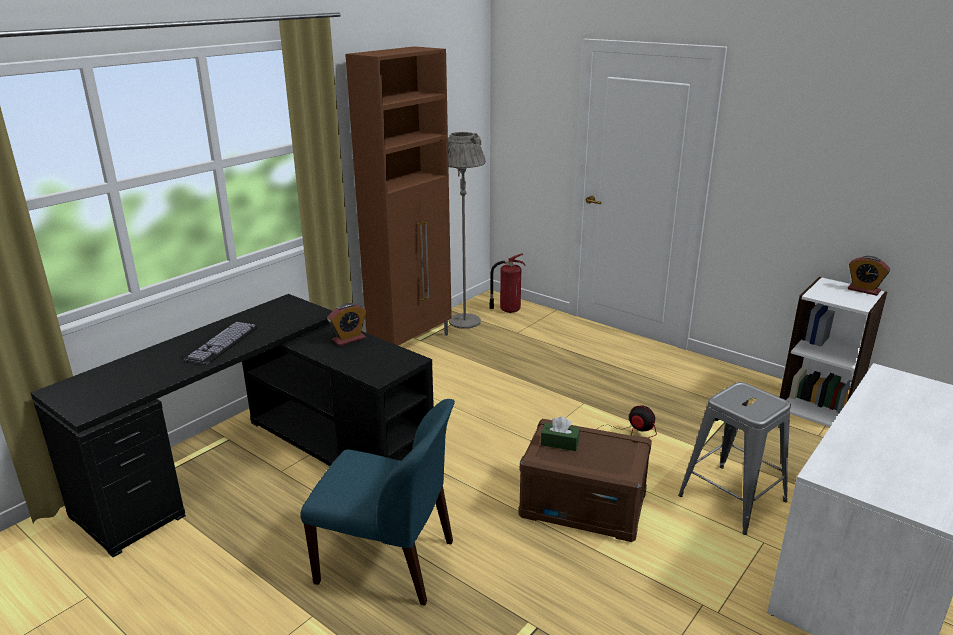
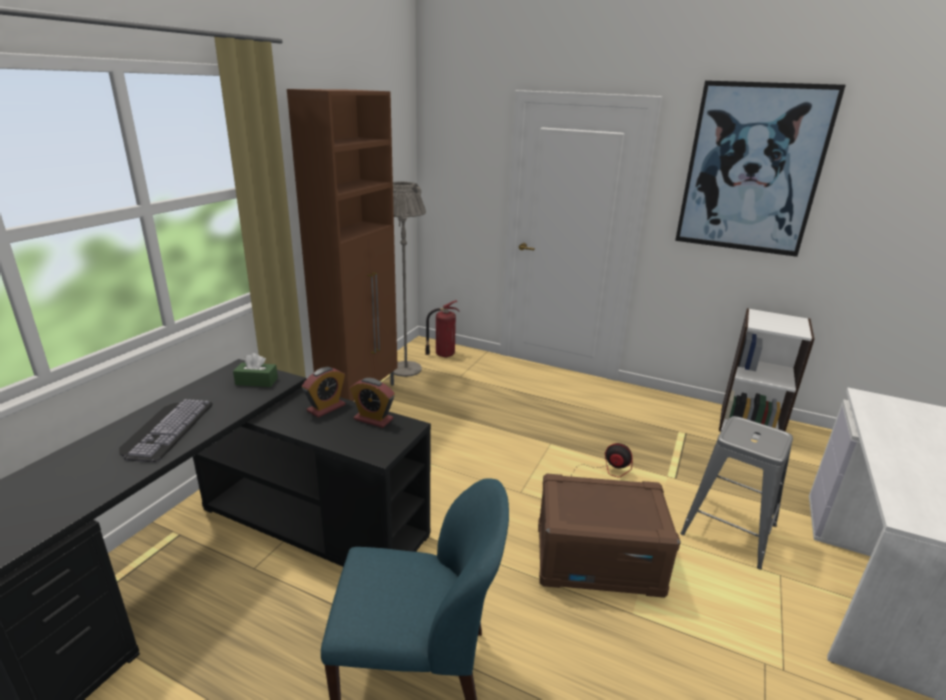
camera: 15 degrees left, 0 degrees up
green tissue box [541,416,580,451] -> green tissue box moved to [233,353,278,387]
alarm clock [848,256,890,296] -> alarm clock moved to [350,378,395,428]
none -> picture [675,80,846,257]

